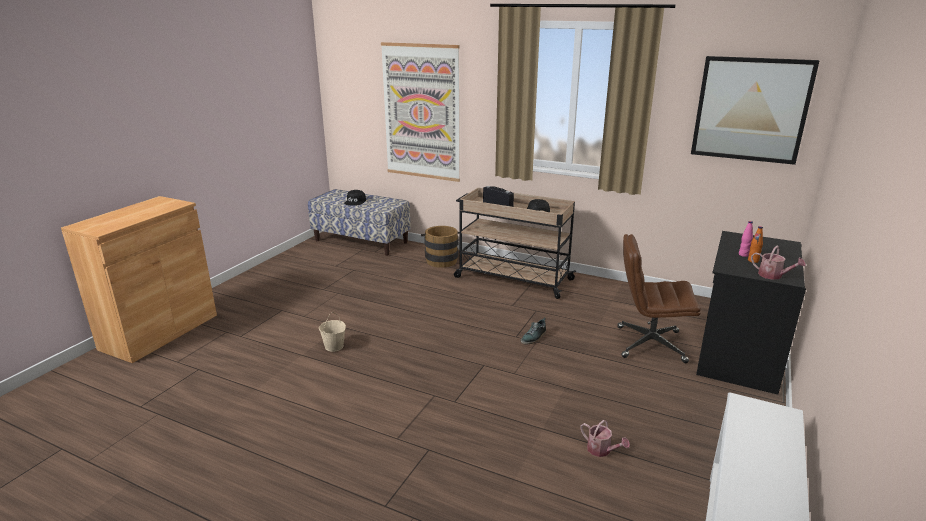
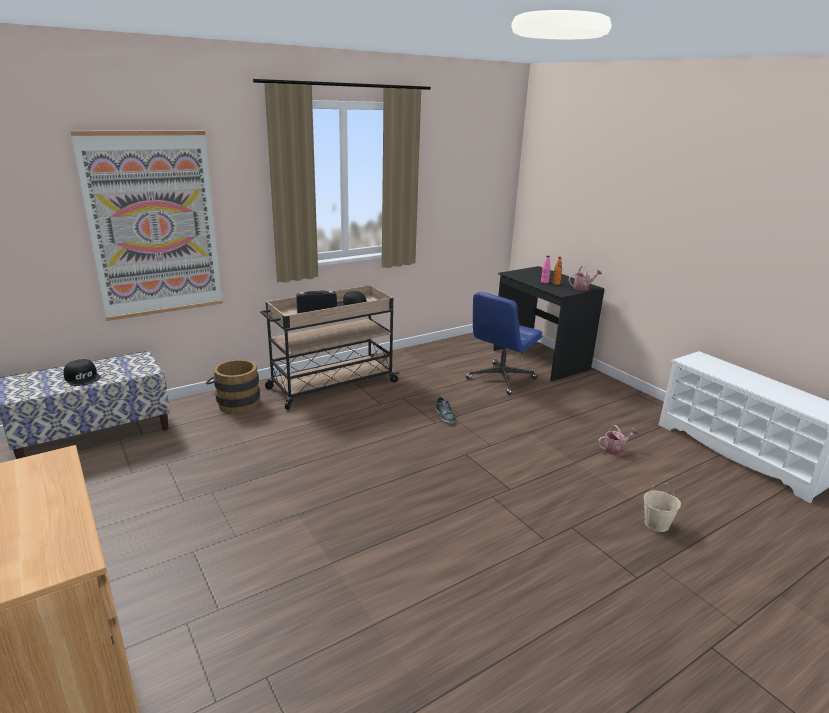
camera: 60 degrees left, 0 degrees up
beige bucket [319,312,346,352] -> beige bucket moved to [644,483,681,532]
brown office chair [617,234,701,363] -> blue office chair [466,292,542,395]
picture [691,56,819,165] -> none

